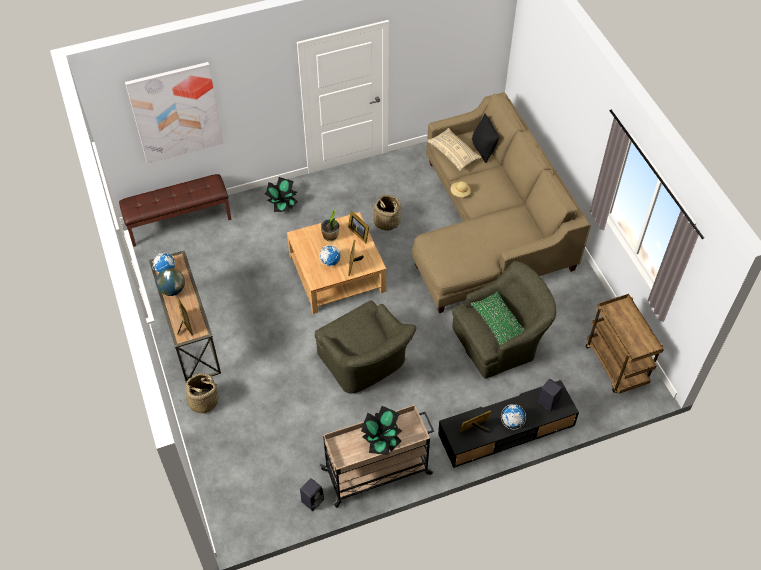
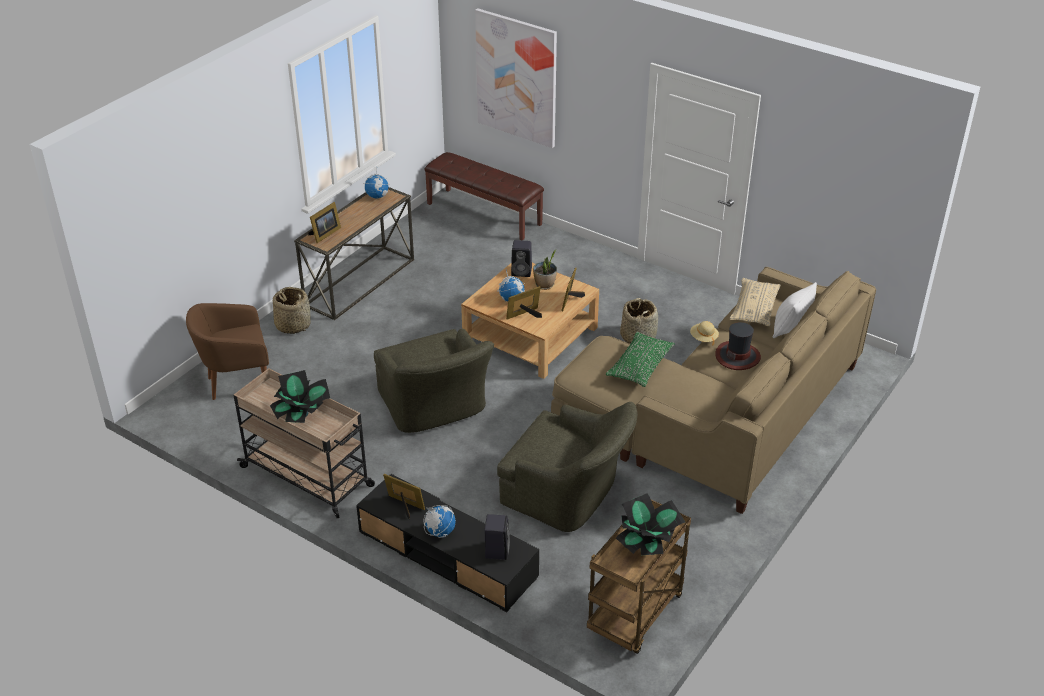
camera: 55 degrees right, 15 degrees down
globe [156,268,185,296] -> none
potted plant [265,177,298,212] -> potted plant moved to [616,493,685,555]
black speaker [300,478,324,511] -> black speaker moved to [511,240,532,277]
green armchair [315,300,417,394] -> green armchair turned 45 degrees counterclockwise [374,329,494,433]
green pillow [471,291,525,346] -> green pillow moved to [606,332,675,387]
black pillow [472,114,499,163] -> white pillow [773,282,817,338]
none -> brown armchair [186,303,269,400]
none -> hat [715,322,761,370]

